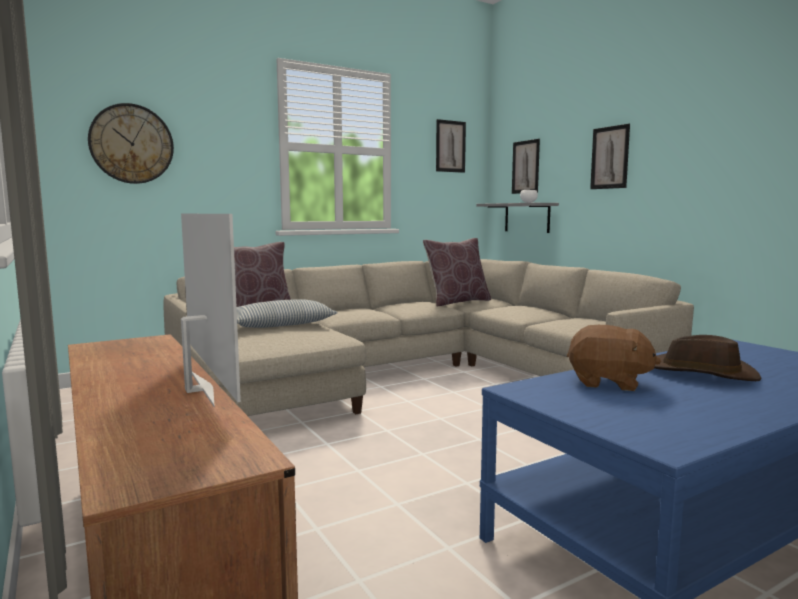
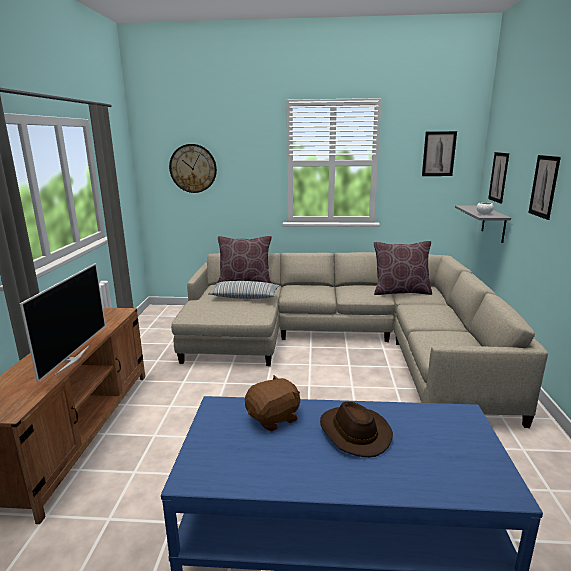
camera: 35 degrees right, 10 degrees up
brown plush toy [567,325,661,391] -> brown plush toy turned 90 degrees counterclockwise [245,375,300,432]

